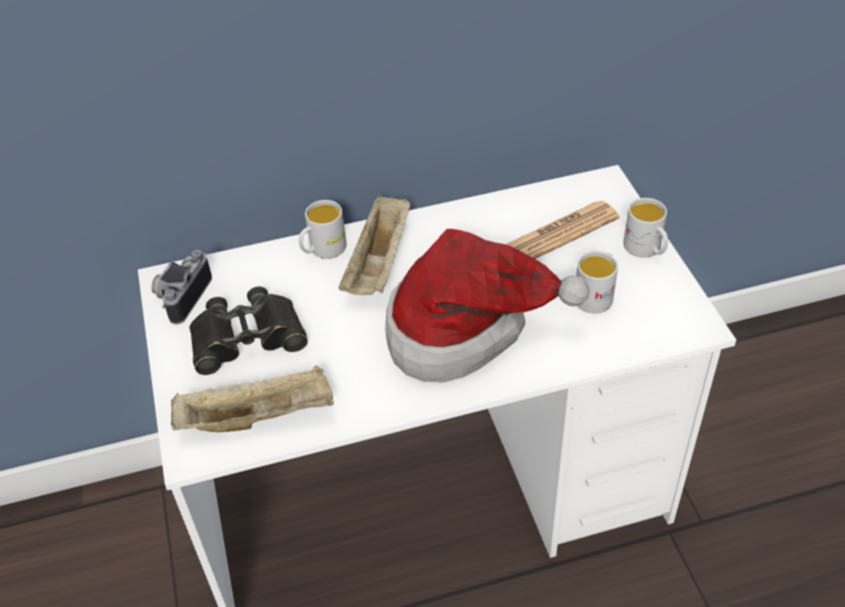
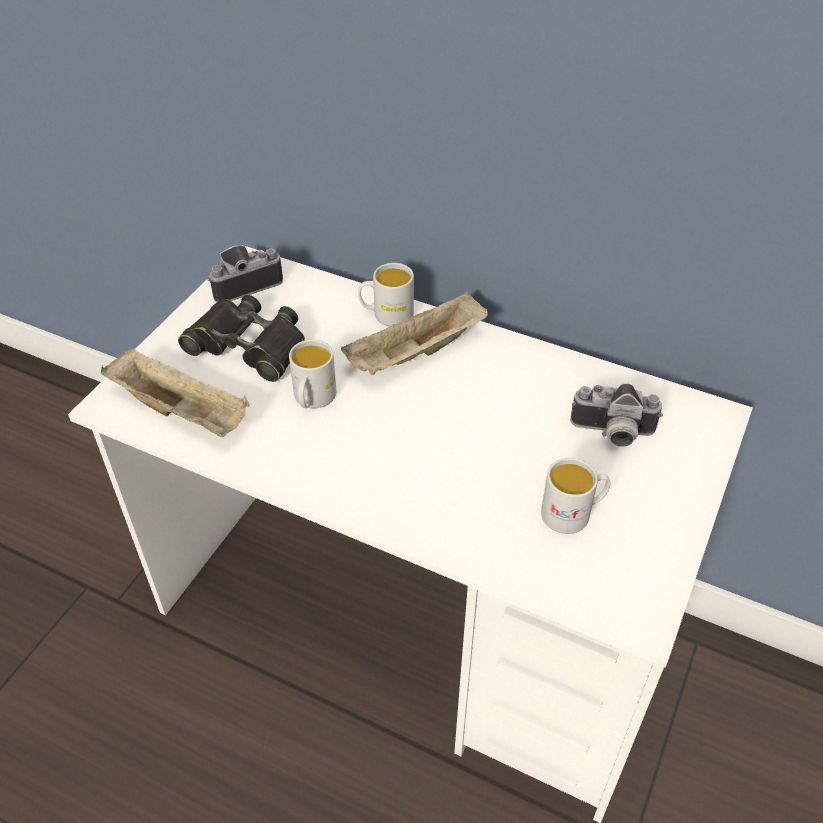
camera: 40 degrees right, 0 degrees up
hat [385,229,589,383] -> none
newspaper [505,201,620,259] -> camera [571,384,663,447]
white mug [623,198,668,258] -> white mug moved to [289,339,336,408]

